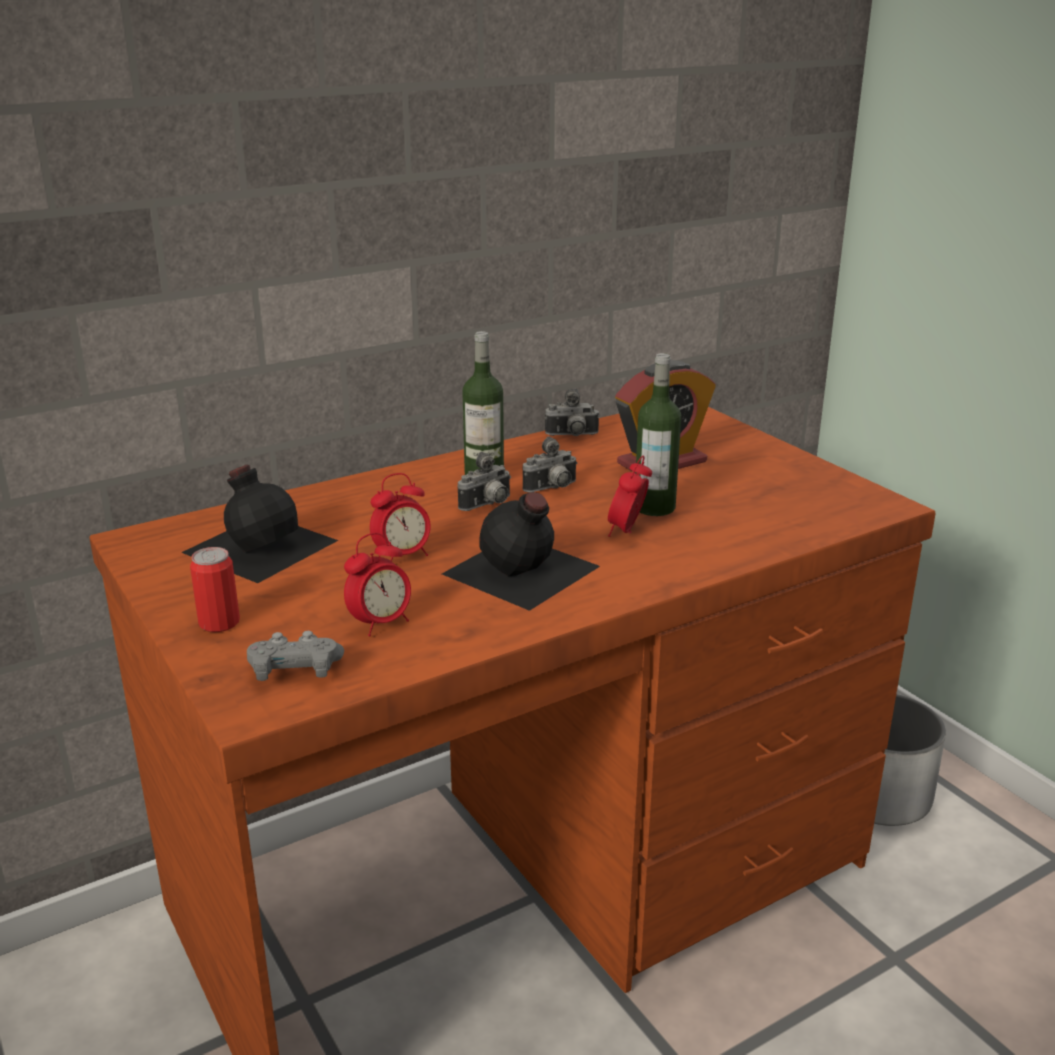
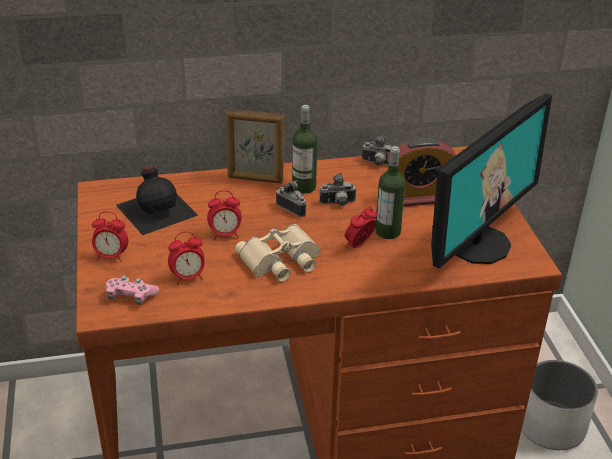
camera: 20 degrees right, 10 degrees up
can [190,547,240,632] -> alarm clock [92,212,128,262]
grey game controller [247,631,344,681] -> pink game controller [106,275,159,305]
black bottle [442,492,600,611] -> beige binoculars [235,224,321,282]
camera [457,452,511,511] -> camera turned 120 degrees counterclockwise [276,180,307,217]
none -> picture frame [226,109,284,184]
none -> monitor [431,94,552,269]

